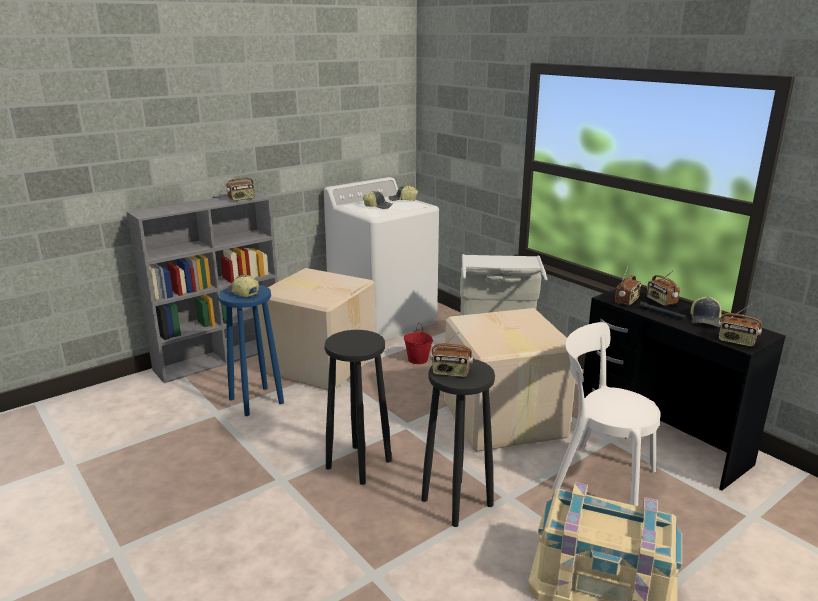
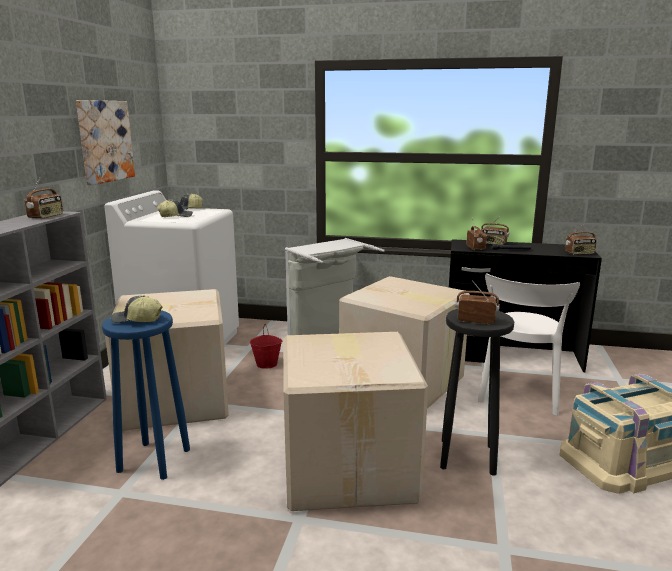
camera: 40 degrees left, 5 degrees down
black stool [324,330,392,485] -> cardboard box [283,332,428,511]
radio [430,332,473,377] -> radio turned 135 degrees counterclockwise [455,280,500,324]
white chair [552,322,661,506] -> white chair turned 60 degrees counterclockwise [478,274,580,416]
cap [690,296,722,326] -> none
none -> picture [76,100,135,185]

